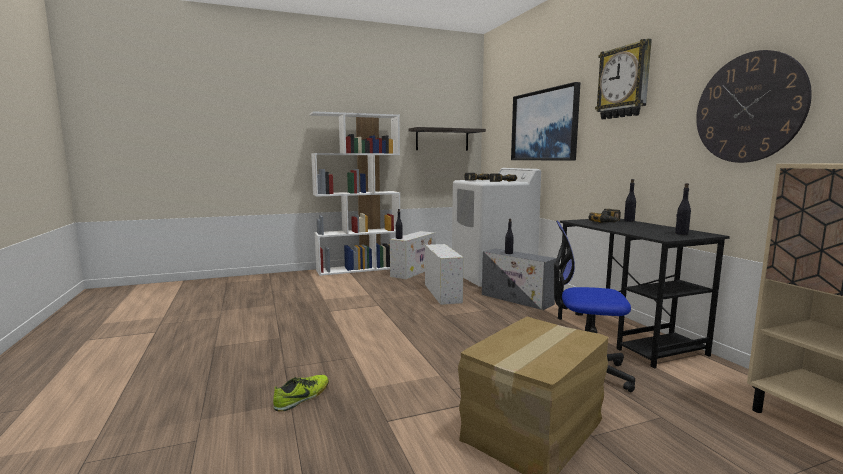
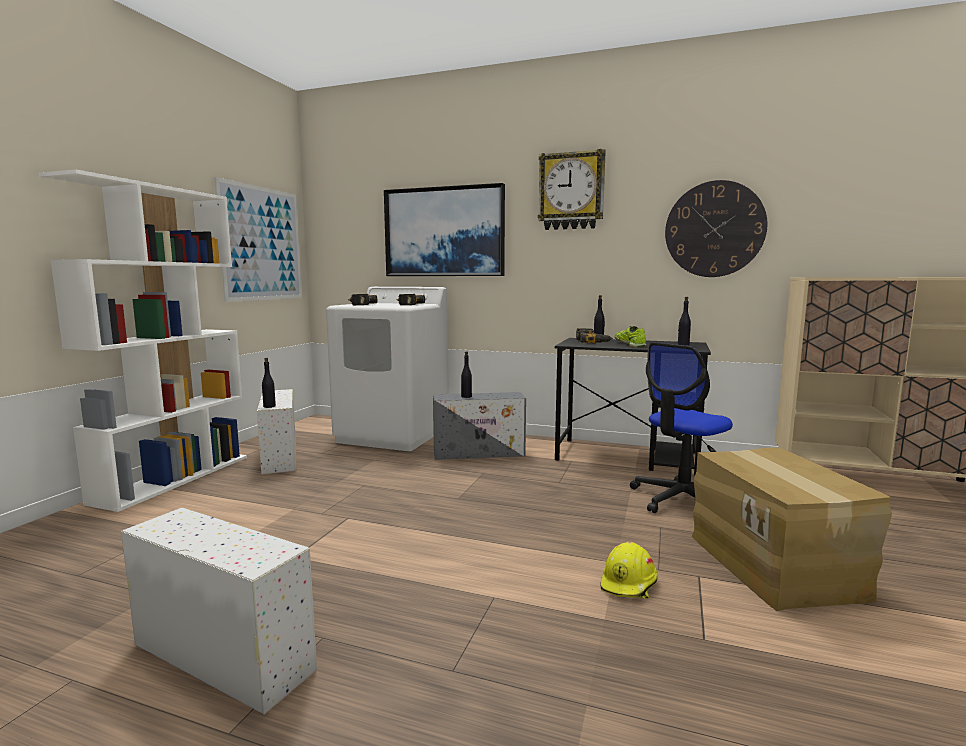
camera: 50 degrees left, 0 degrees up
shoe [273,375,329,412] -> shoe moved to [615,326,646,347]
shelf [409,127,486,151] -> picture [214,177,302,302]
white storage box [425,244,464,305] -> white storage box moved to [121,508,317,715]
none -> yellow hard hat [600,542,658,599]

